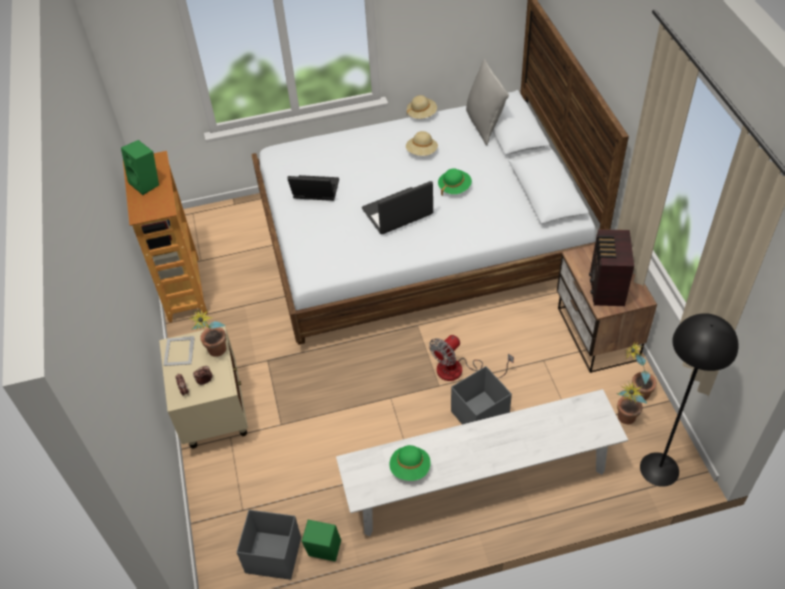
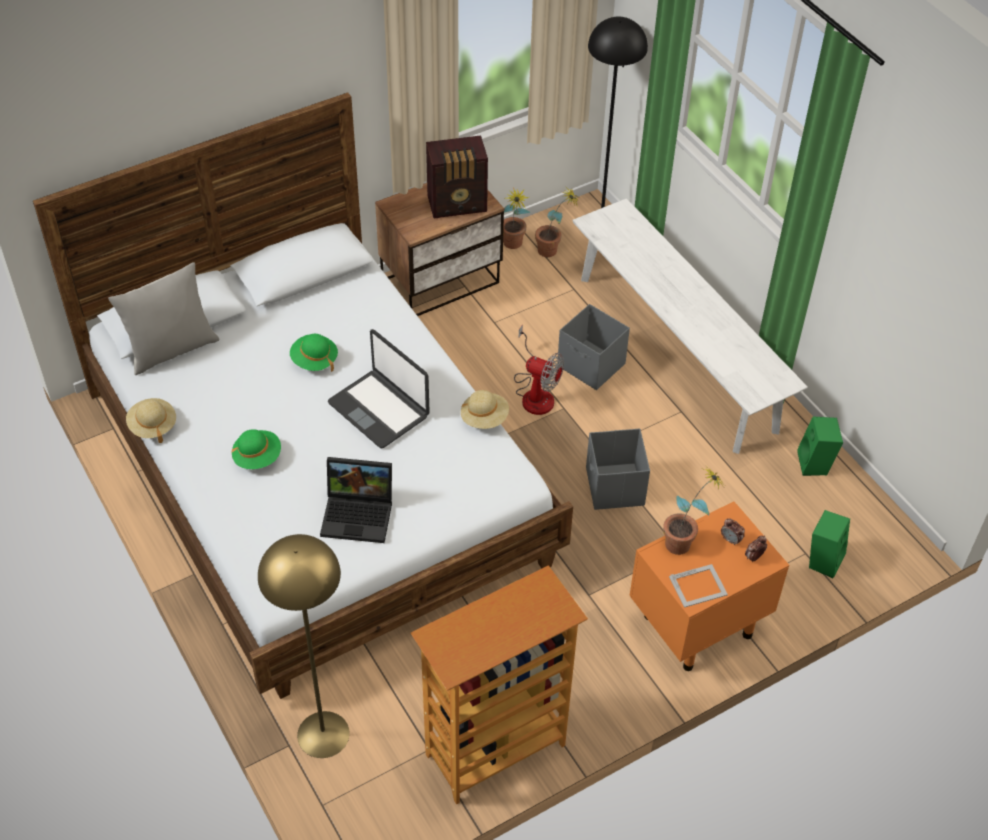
camera: 110 degrees left, 0 degrees up
green speaker [121,140,159,195] -> green speaker moved to [809,510,850,578]
beige nightstand [159,326,248,448] -> orange nightstand [629,501,789,671]
grey storage box [236,510,301,580] -> grey storage box moved to [586,428,650,510]
laptop [287,175,339,201] -> laptop turned 75 degrees counterclockwise [320,457,392,543]
green hat [389,445,431,481] -> green hat moved to [231,429,281,469]
beige hat [406,131,438,156] -> beige hat moved to [461,390,509,429]
none -> yellow floor lamp [258,534,350,758]

